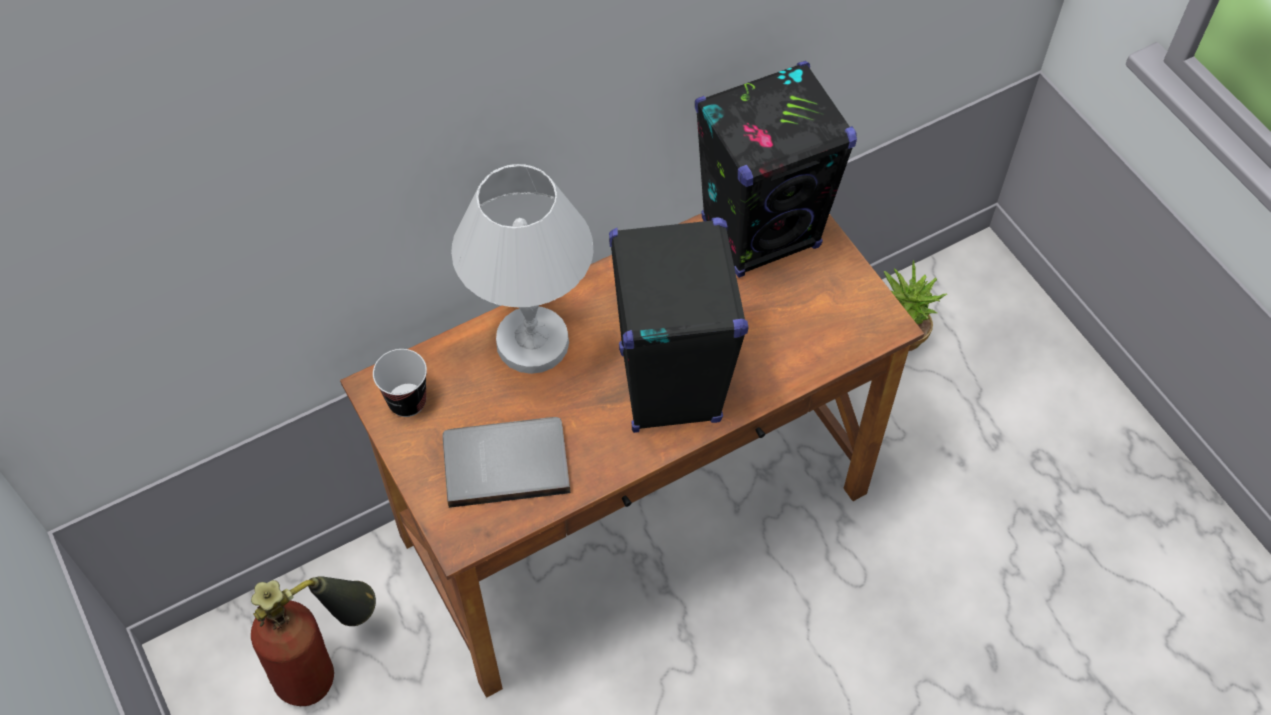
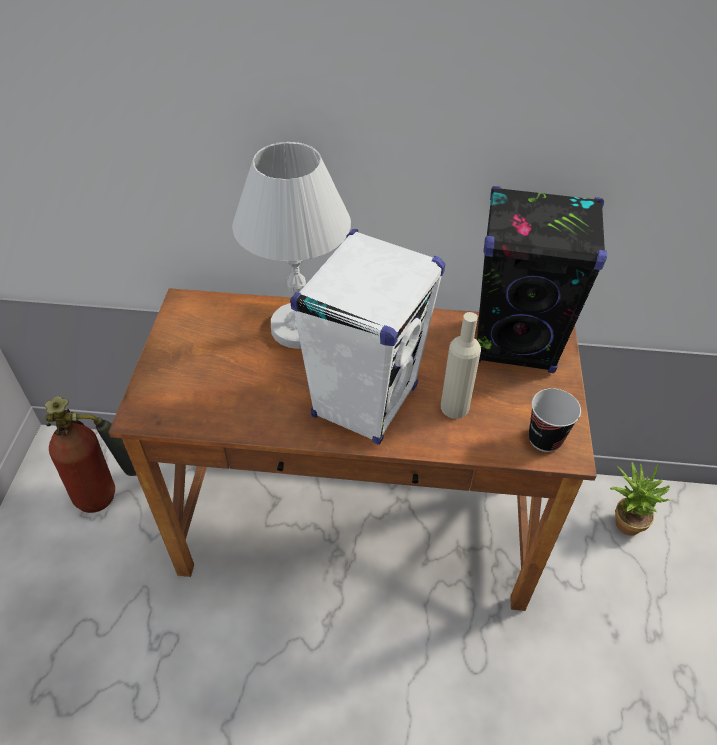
camera: 35 degrees right, 10 degrees down
cup [373,349,427,417] -> cup moved to [529,388,581,452]
grey book [442,417,570,508] -> none
black speaker [609,217,748,433] -> white speaker [290,229,445,445]
none -> beige bottle [441,312,481,419]

